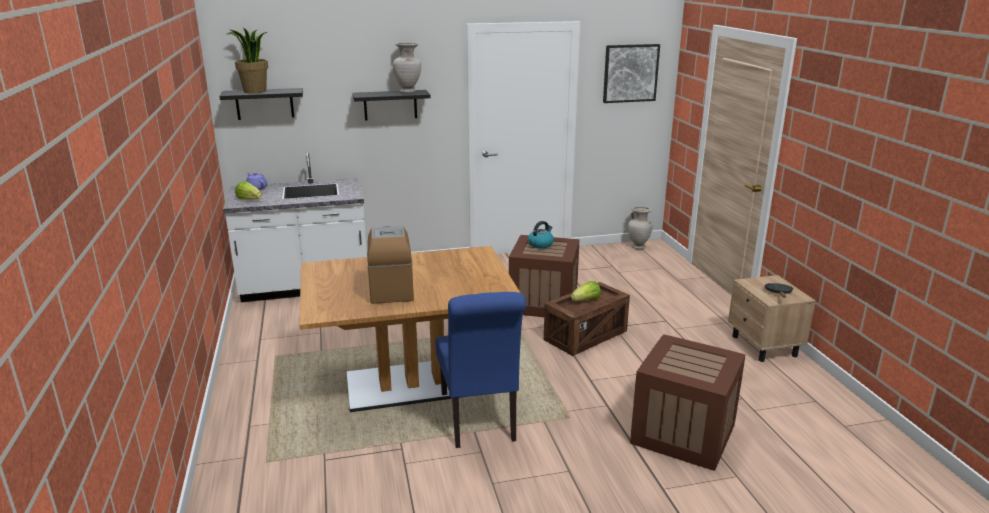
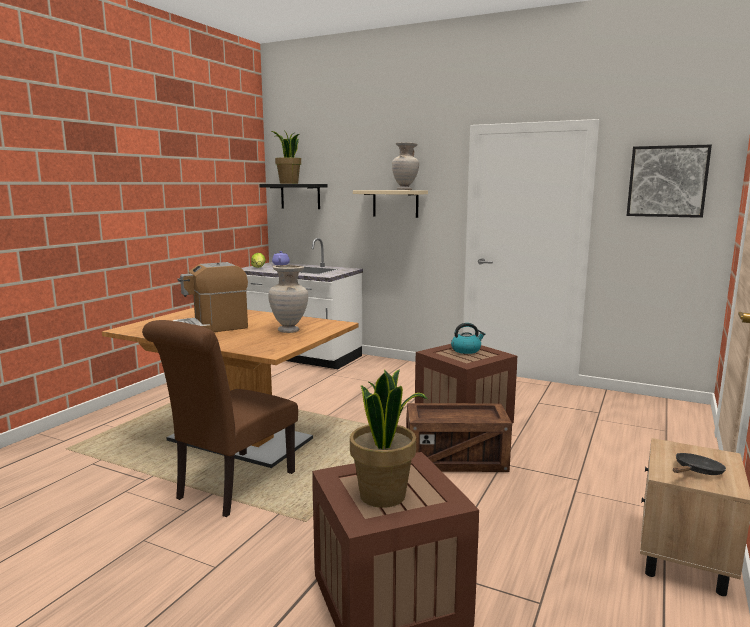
camera: 40 degrees right, 10 degrees down
black shelf [352,90,431,121] -> beige shelf [353,190,428,218]
coffee machine [367,226,414,304] -> coffee machine turned 150 degrees counterclockwise [173,262,248,332]
blue chair [435,292,526,448] -> brown chair [142,320,298,517]
lettuce [571,281,601,301] -> none
beige vase [628,207,653,249] -> beige vase moved to [268,265,308,333]
none -> potted plant [350,369,427,508]

